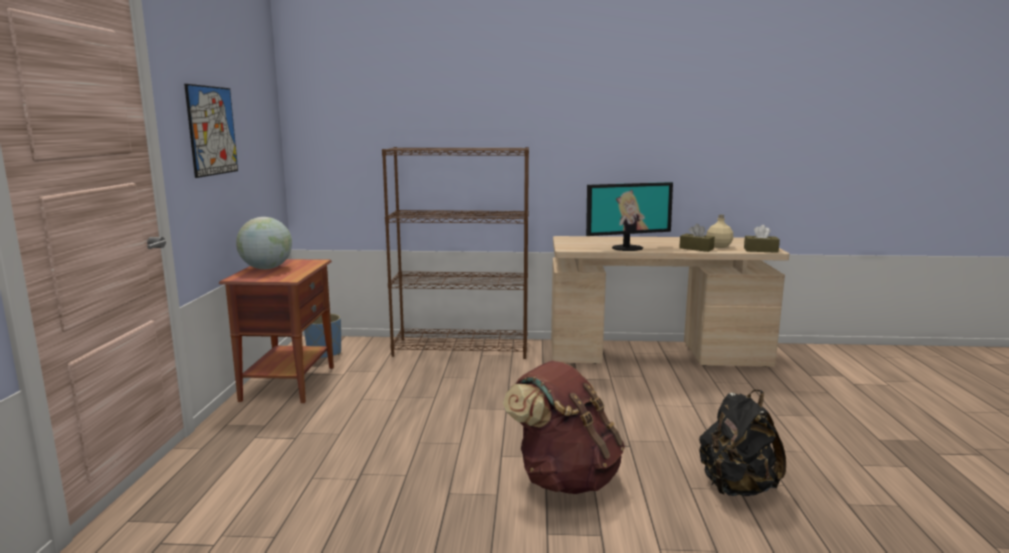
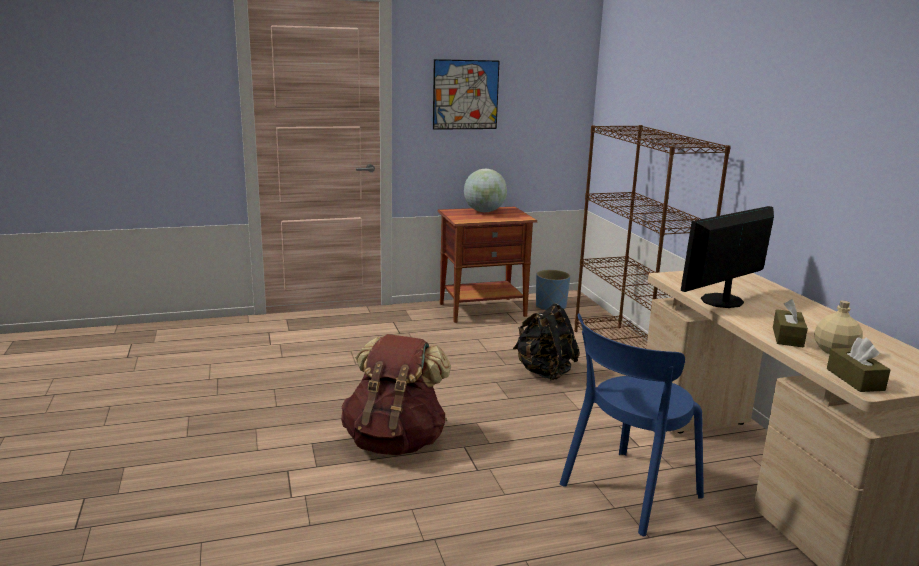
camera: 70 degrees right, 5 degrees up
monitor [586,182,673,251] -> monitor turned 90 degrees clockwise [681,206,774,308]
black backpack [699,390,786,496] -> black backpack moved to [513,303,580,381]
none -> blue chair [560,313,704,536]

